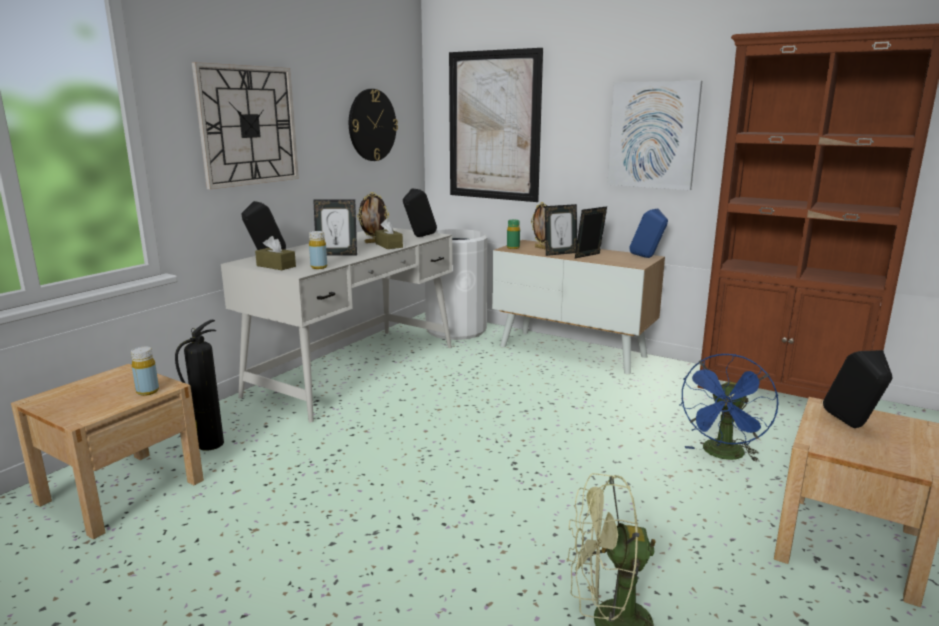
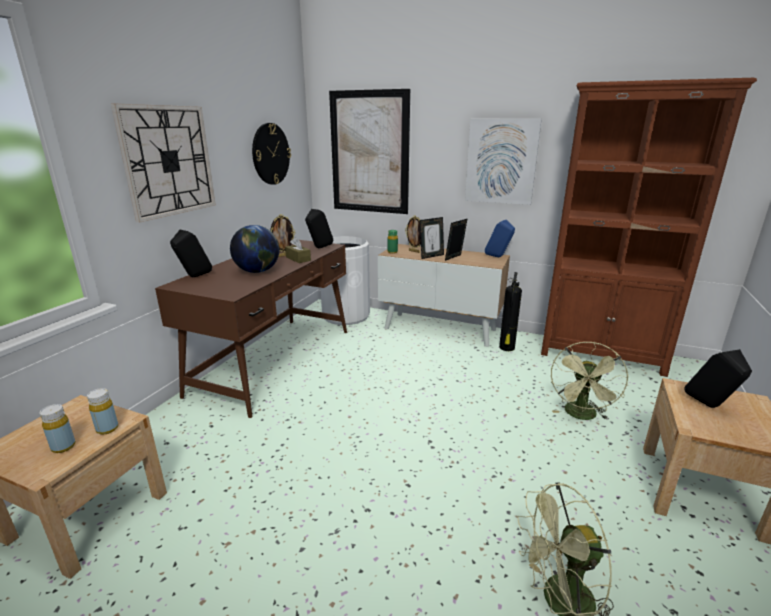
camera: 10 degrees left, 5 degrees up
fire extinguisher [175,319,224,451] -> fire extinguisher moved to [499,272,522,351]
white desk [221,228,453,422] -> brown desk [155,240,347,418]
brown tissue box [255,236,296,270] -> none
yellow bottle [309,231,327,269] -> yellow bottle moved to [40,404,76,453]
picture frame [313,199,357,256] -> globe [230,225,279,273]
blue fan [680,354,778,462] -> green fan [551,342,629,420]

